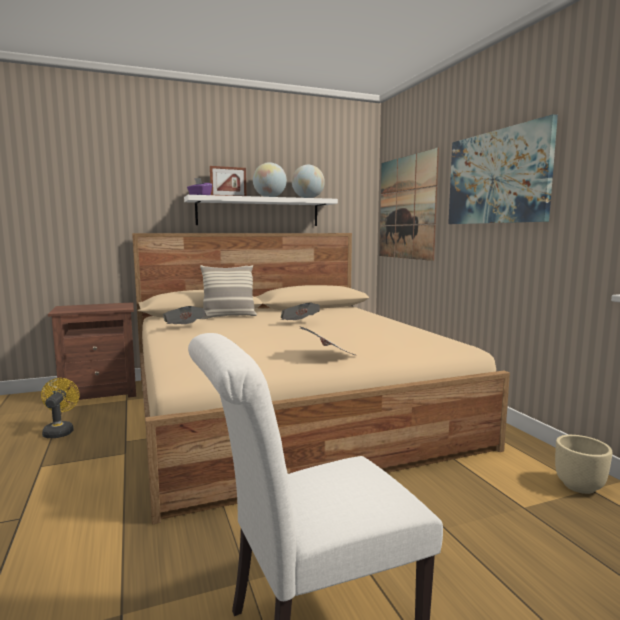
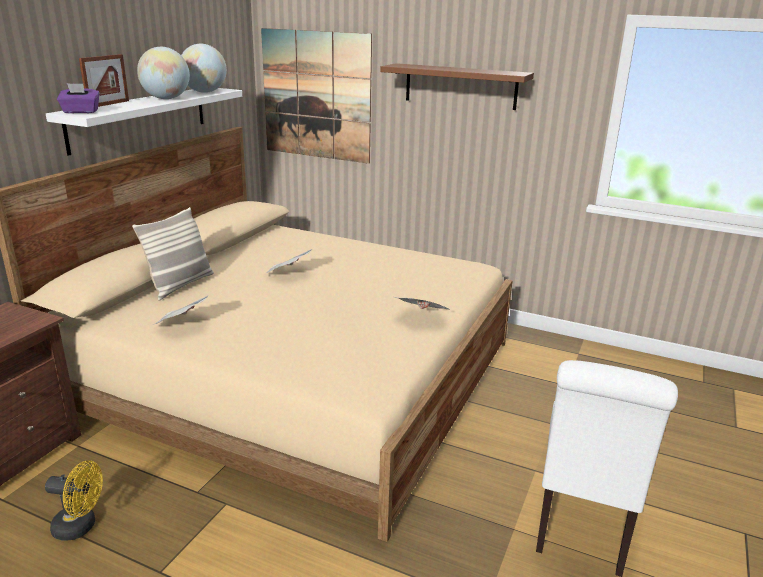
camera: 45 degrees left, 15 degrees up
yellow fan [41,378,79,438] -> yellow fan turned 150 degrees clockwise [45,460,103,541]
picture [448,114,558,224] -> brown shelf [381,63,534,110]
beige planter [555,435,612,494] -> none

